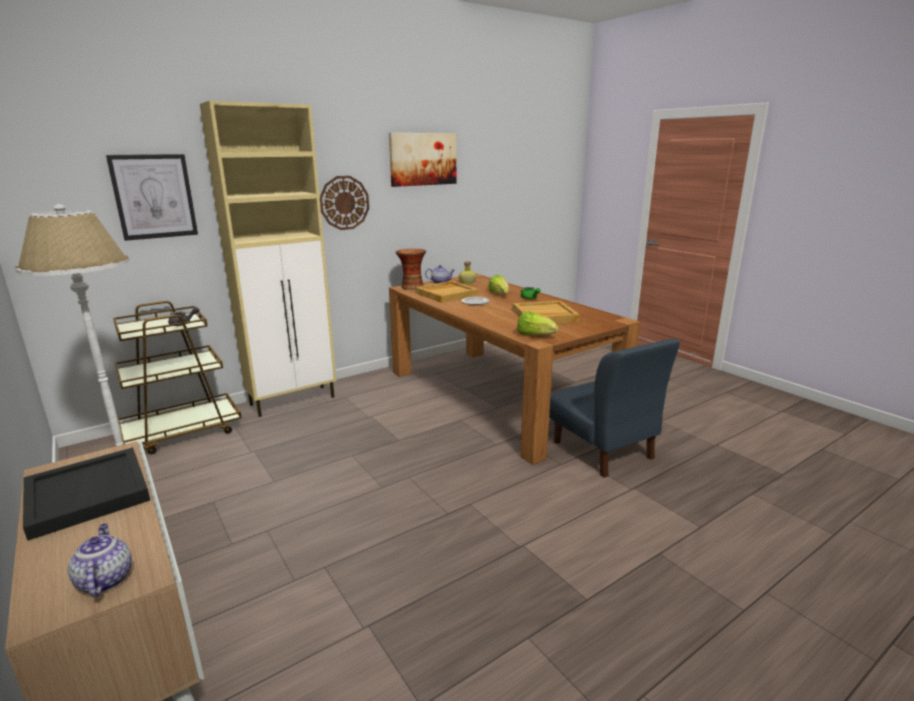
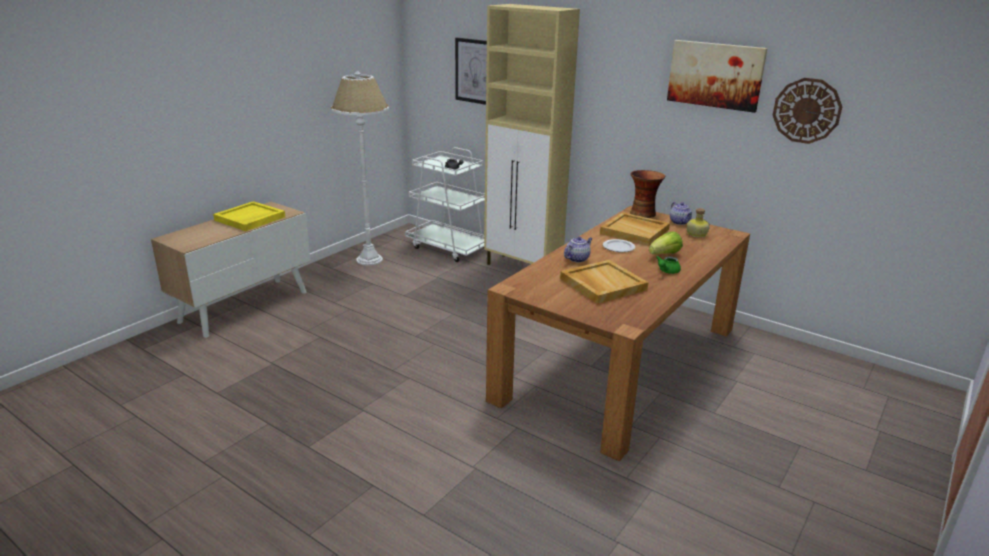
camera: 70 degrees right, 5 degrees up
black tray [23,447,150,541] -> yellow tray [213,201,285,231]
teapot [68,523,132,597] -> teapot moved to [564,237,593,263]
brown cart [113,301,241,454] -> white cart [405,147,485,262]
wall clock [320,176,369,230] -> wall clock moved to [773,78,842,144]
lettuce [517,311,558,335] -> none
blue chair [549,339,680,478] -> none

